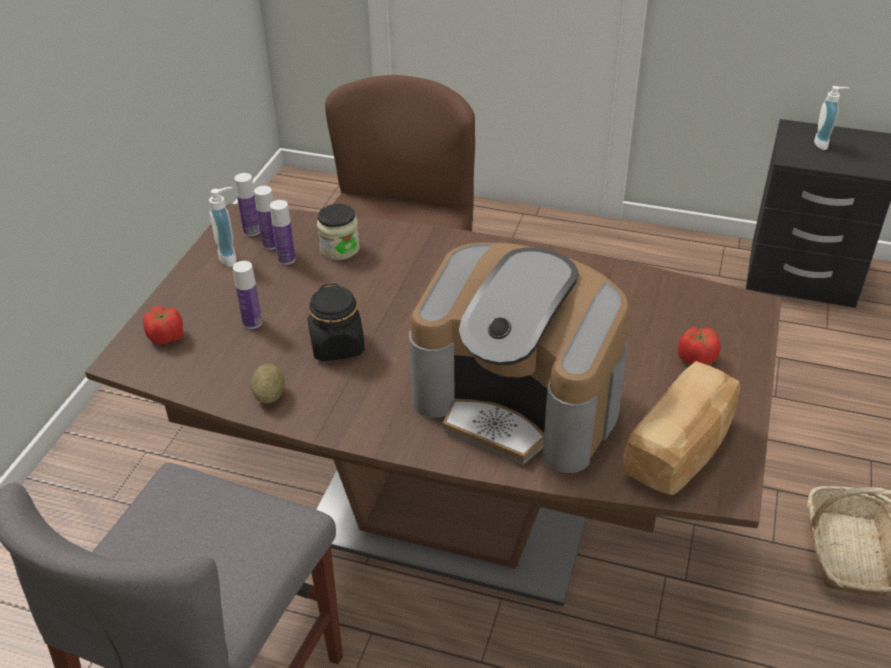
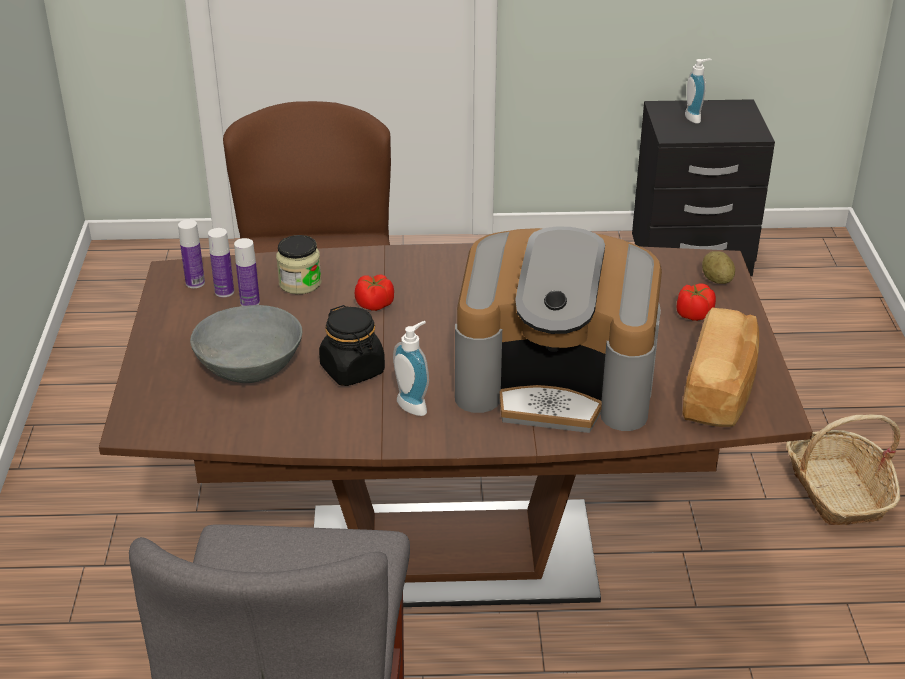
camera: 20 degrees left, 5 degrees down
tomato [143,306,183,344] -> tomato moved to [355,274,394,311]
soap dispenser [209,187,237,267] -> soap dispenser moved to [393,321,429,416]
bottle [233,261,262,329] -> grey bowl [190,305,302,383]
potato [250,364,285,403] -> potato moved to [702,251,735,284]

